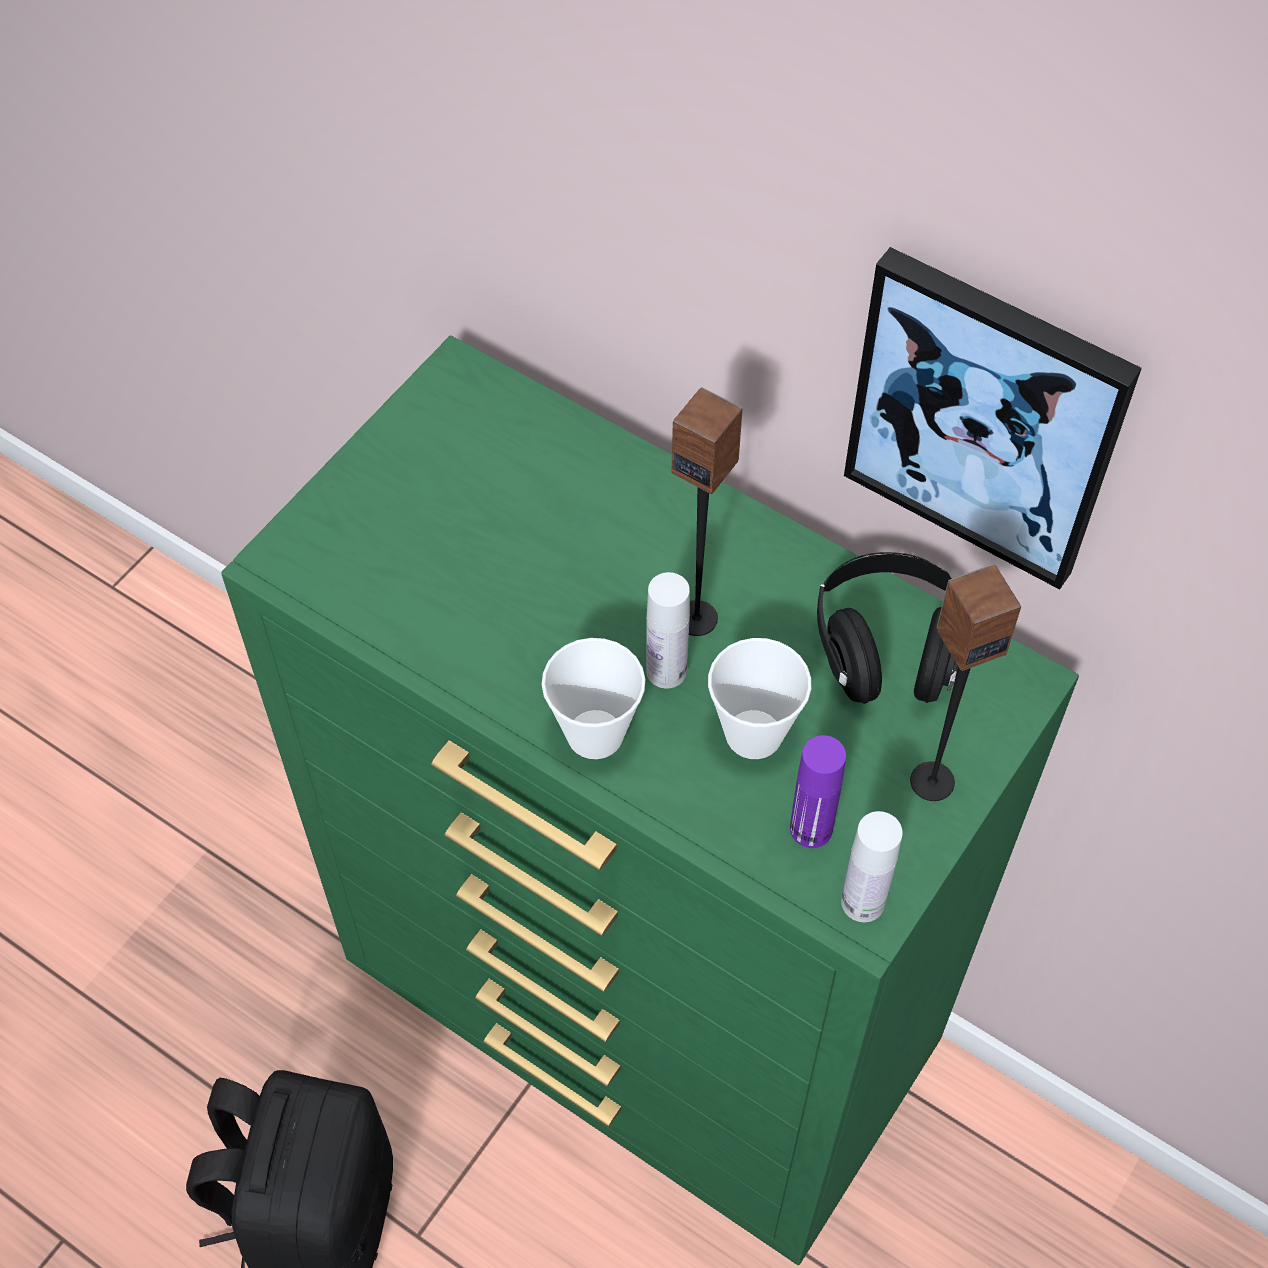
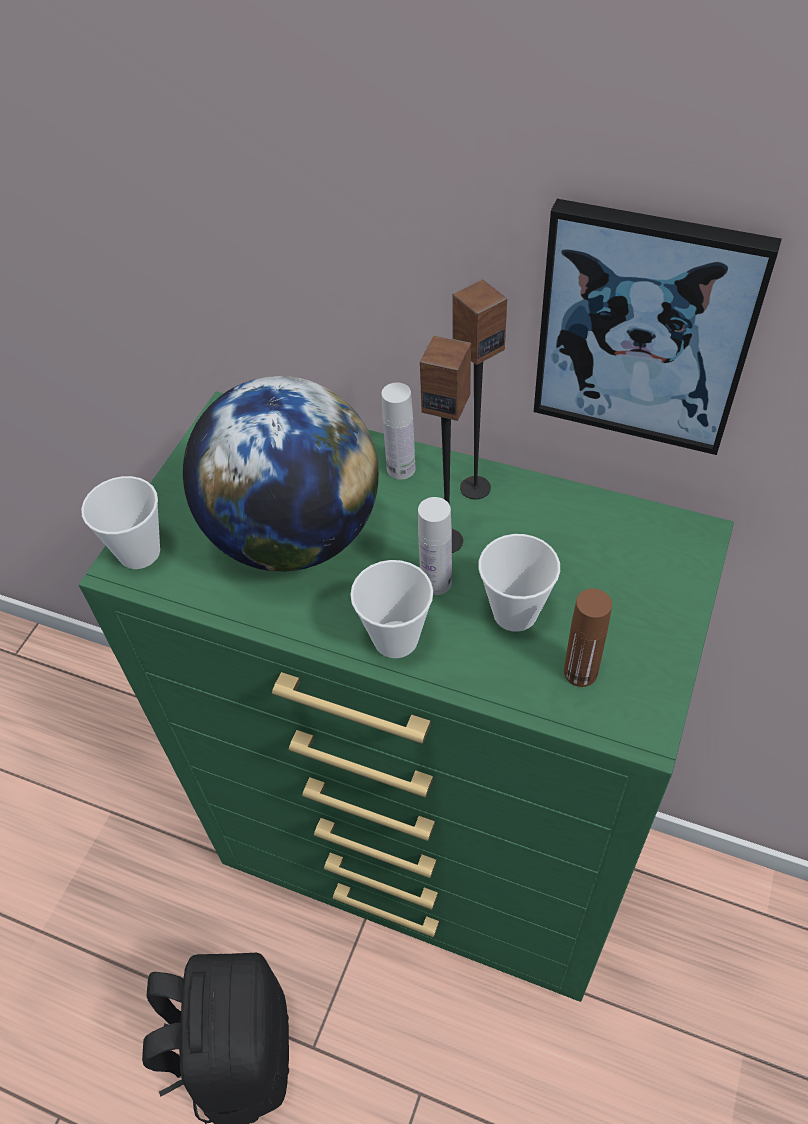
camera: 10 degrees left, 5 degrees down
purple bottle [790,735,846,848] -> brown bottle [564,588,612,687]
black headphones [817,552,958,704] -> none
white bottle [841,811,903,922] -> white bottle moved to [381,383,415,480]
speaker [910,564,1021,801] -> speaker moved to [452,279,507,499]
none -> cup [81,476,160,569]
none -> globe [183,376,379,571]

